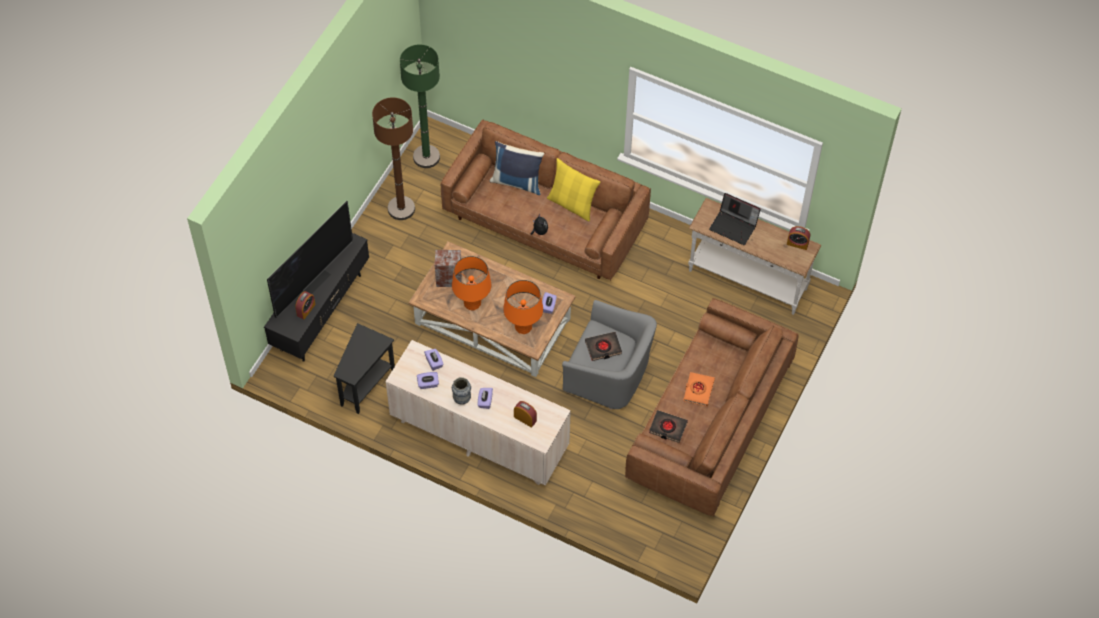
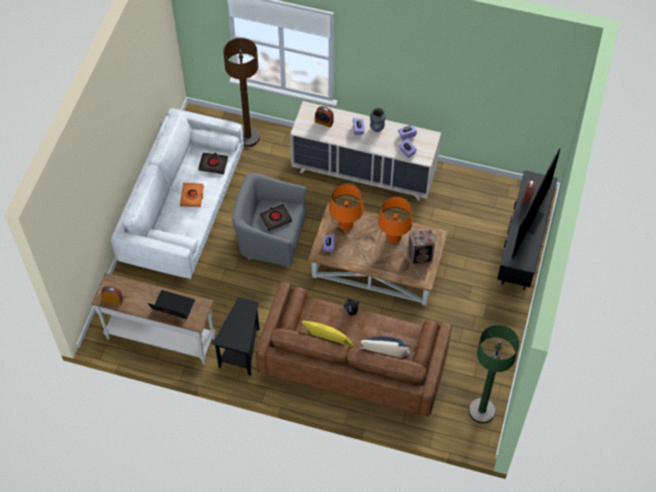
camera: 170 degrees right, 0 degrees up
black side table [334,323,395,414] -> black side table moved to [213,297,259,376]
brown floor lamp [372,97,415,220] -> brown floor lamp moved to [223,38,260,147]
brown sofa [625,298,798,516] -> white sofa [111,108,244,279]

